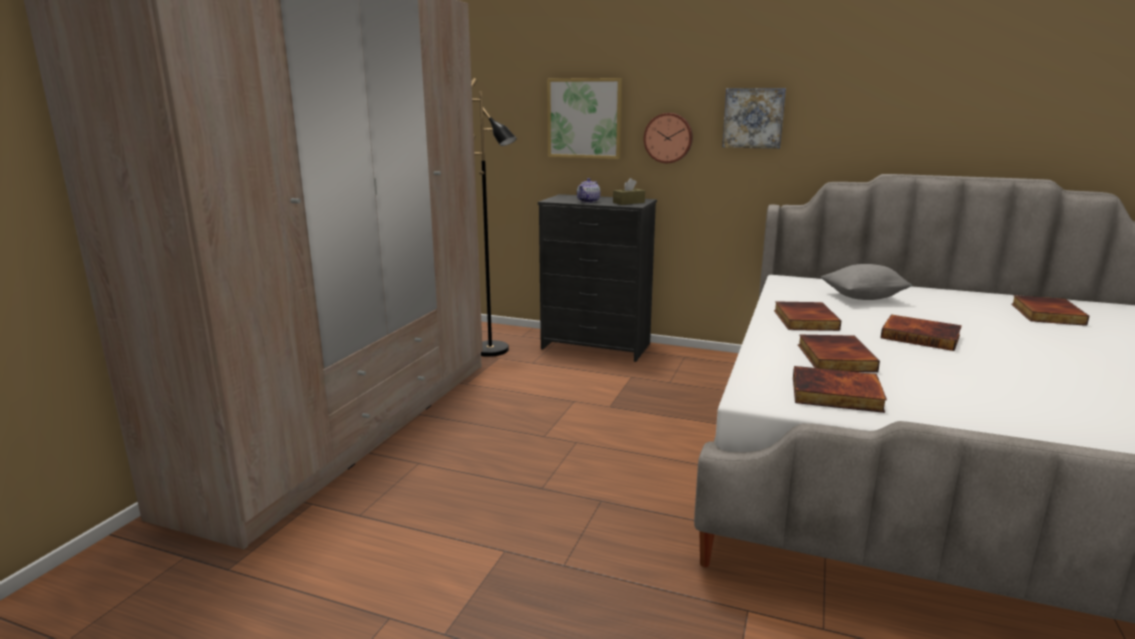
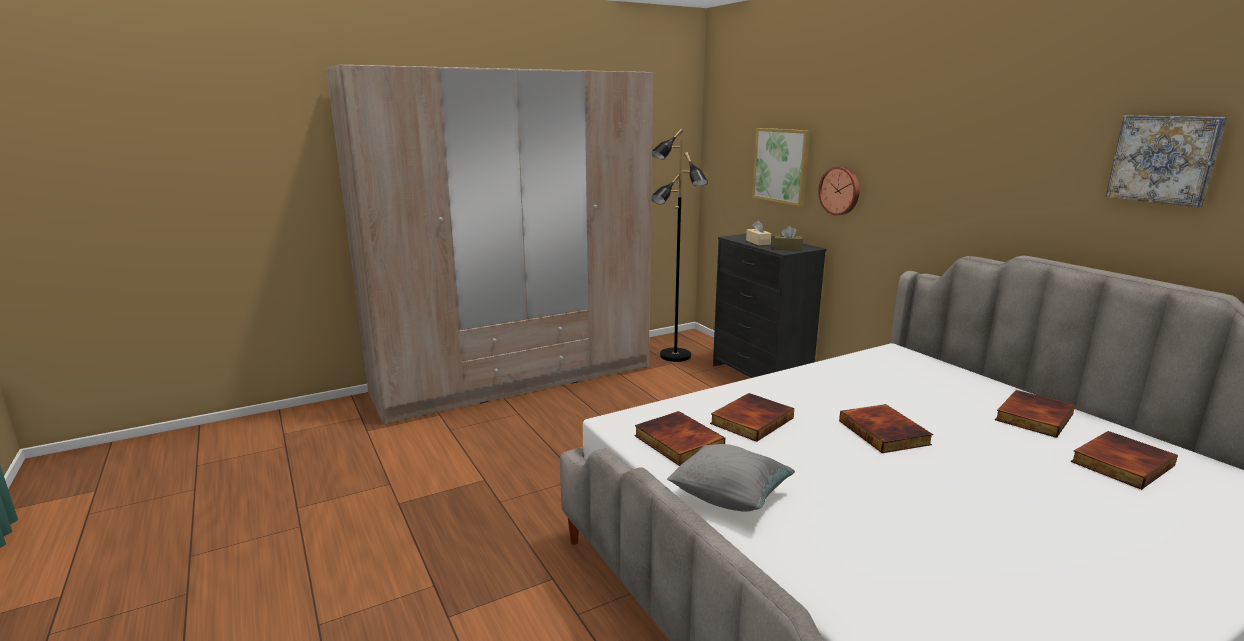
camera: 40 degrees right, 0 degrees up
teapot [577,178,600,203] -> beige tissue box [746,220,771,245]
picture [722,88,786,149] -> picture moved to [1105,115,1227,207]
book [774,301,841,331] -> book moved to [995,390,1075,438]
grey pillow [821,264,912,300] -> grey pillow moved to [667,444,795,512]

